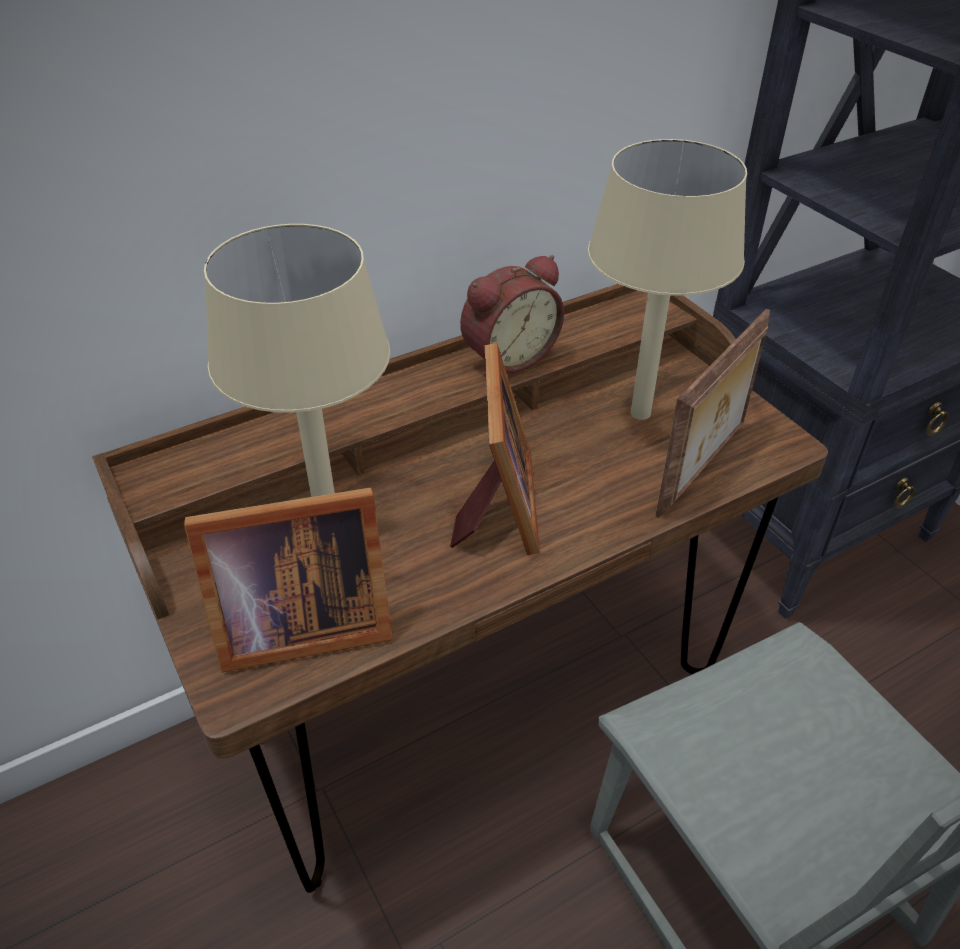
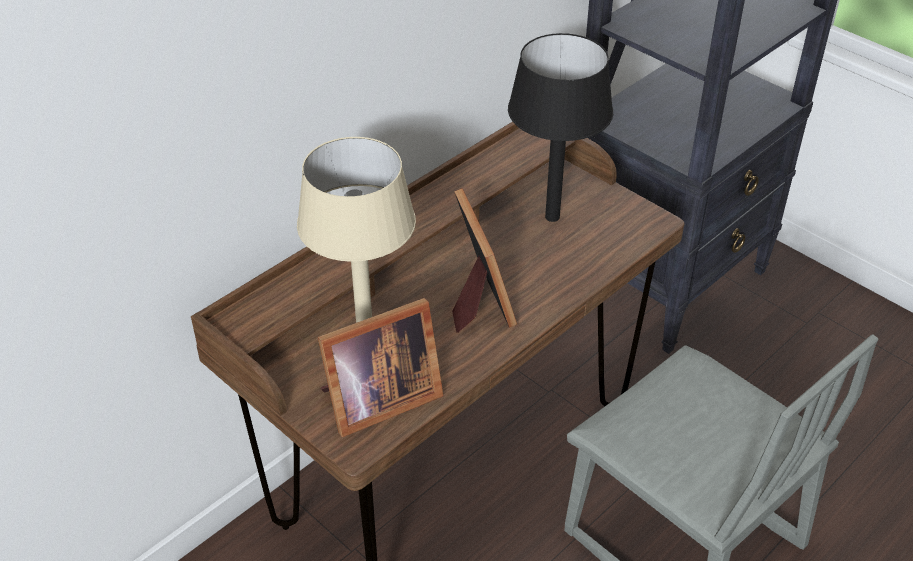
camera: 15 degrees left, 0 degrees up
alarm clock [460,255,564,375] -> none
beige table lamp [588,139,747,420] -> black table lamp [508,33,613,222]
picture frame [655,309,770,518] -> none

